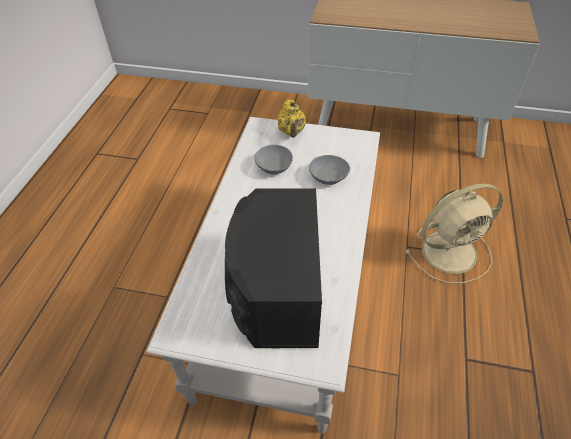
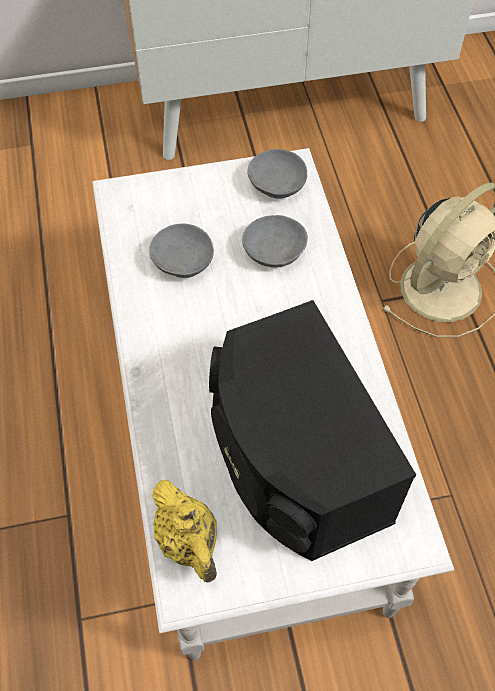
camera: 25 degrees left, 10 degrees up
yellow teapot [277,99,306,138] -> yellow teapot moved to [152,479,217,582]
none -> grey bowl [247,149,307,199]

